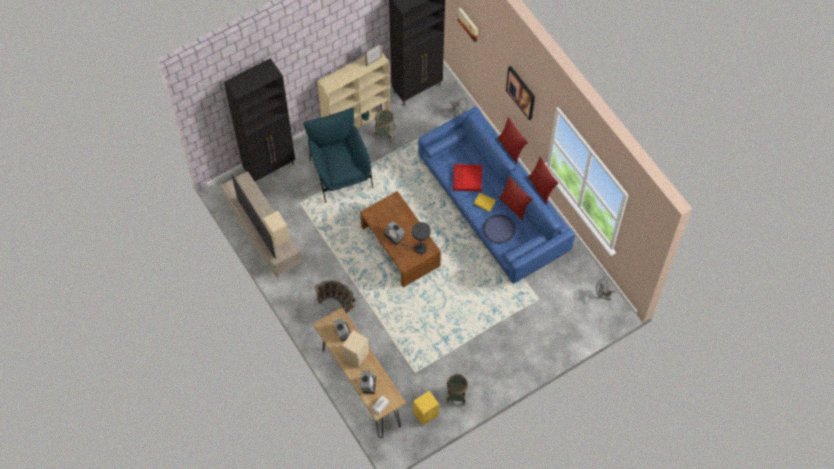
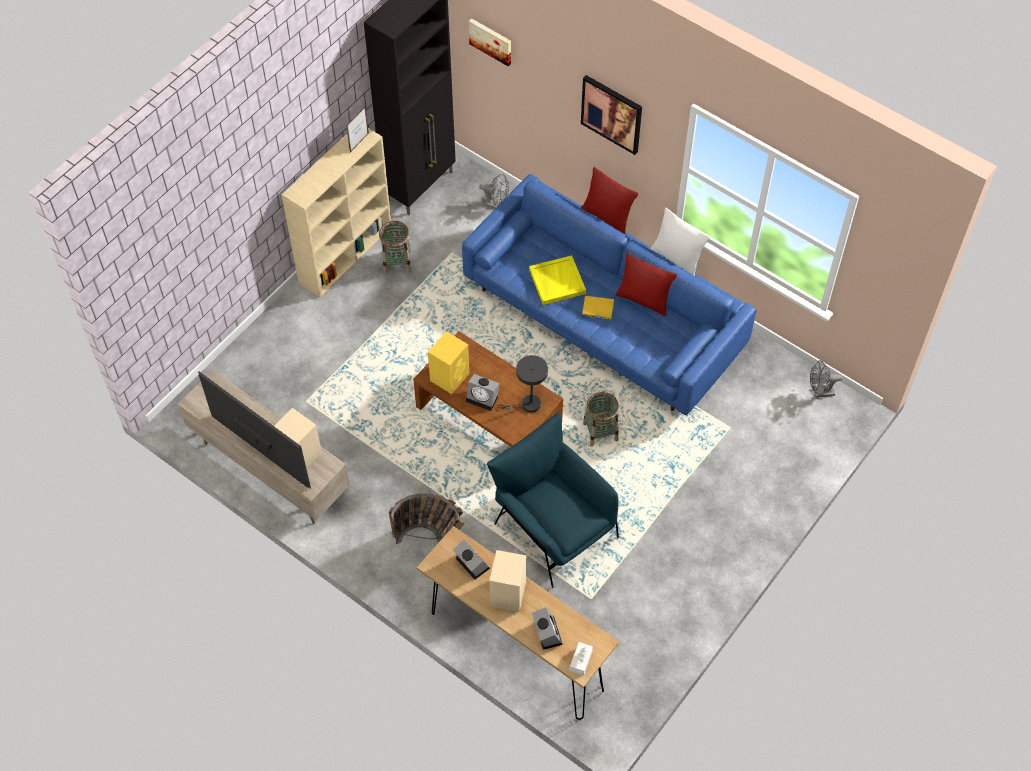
camera: 20 degrees left, 5 degrees down
black cabinet [224,58,295,183] -> none
blue armchair [303,108,373,203] -> blue armchair moved to [487,413,619,588]
yellow speaker [413,391,439,426] -> yellow speaker moved to [428,331,469,394]
basket [446,374,468,405] -> basket moved to [583,392,619,447]
red tray [453,164,482,192] -> yellow tray [529,255,586,305]
blue tray [483,214,515,243] -> none
red pillow [528,156,558,203] -> white pillow [651,208,710,276]

